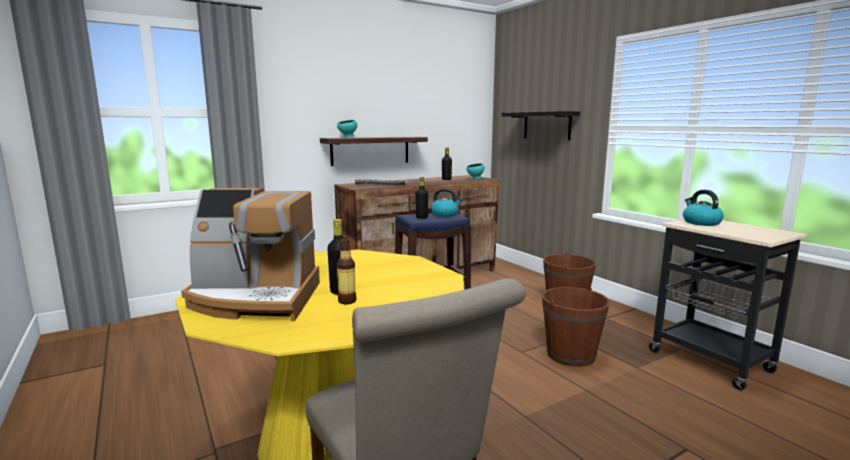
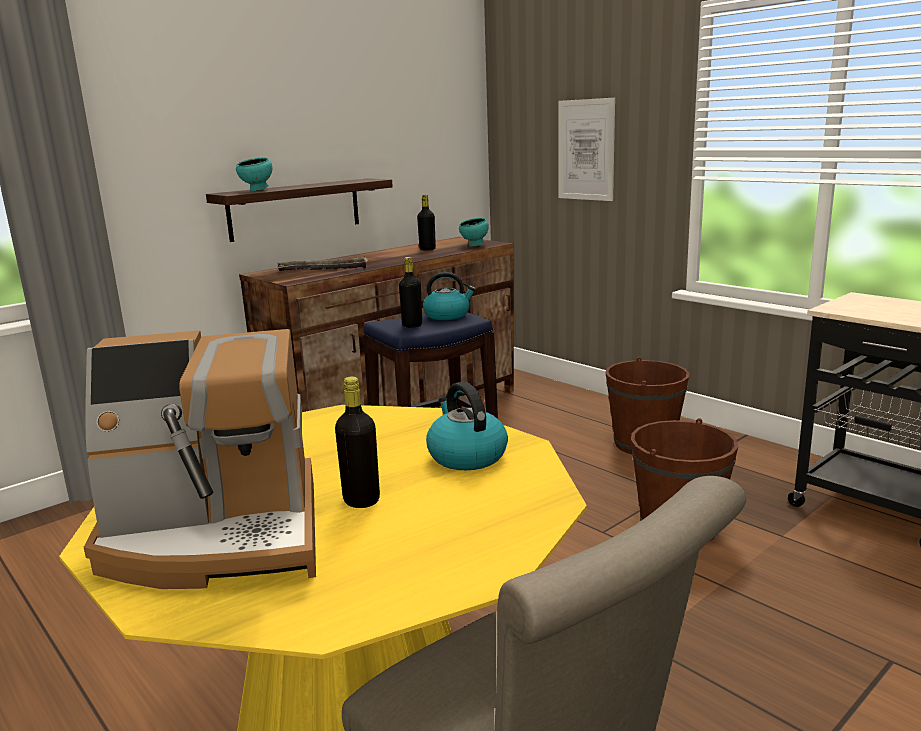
camera: 10 degrees left, 5 degrees up
bottle [337,237,356,304] -> none
black shelf [502,111,580,140] -> picture [558,98,615,201]
kettle [683,190,724,226] -> kettle moved to [426,382,508,470]

